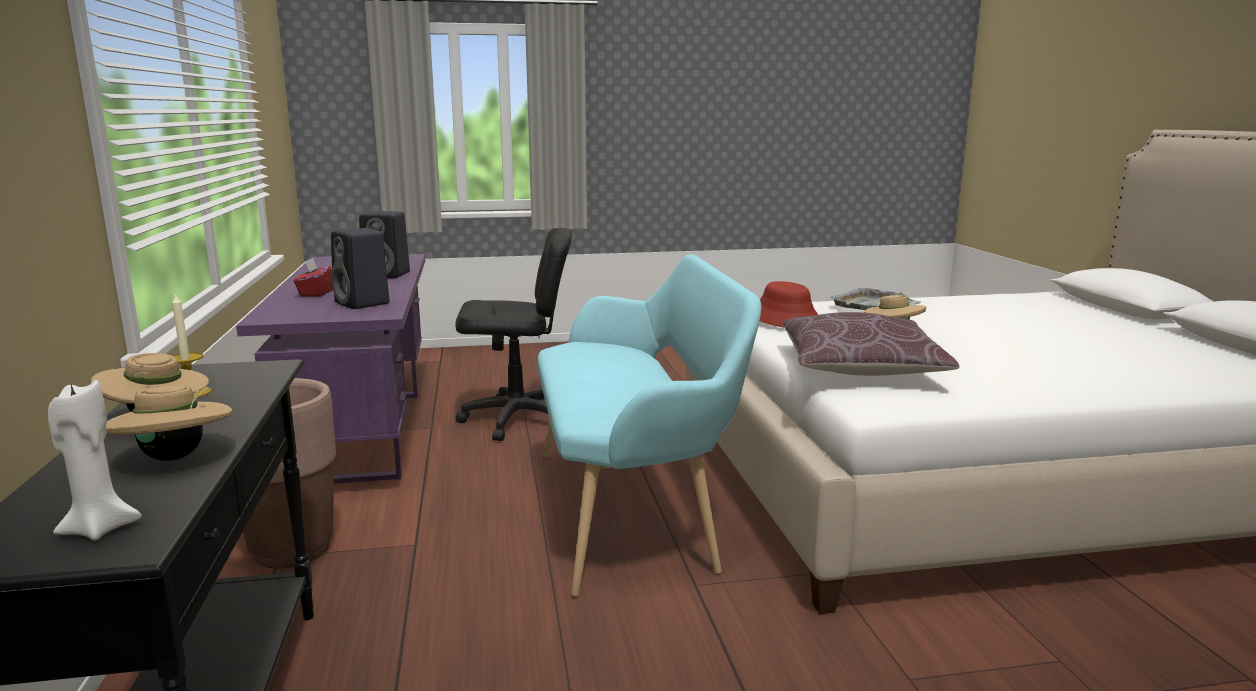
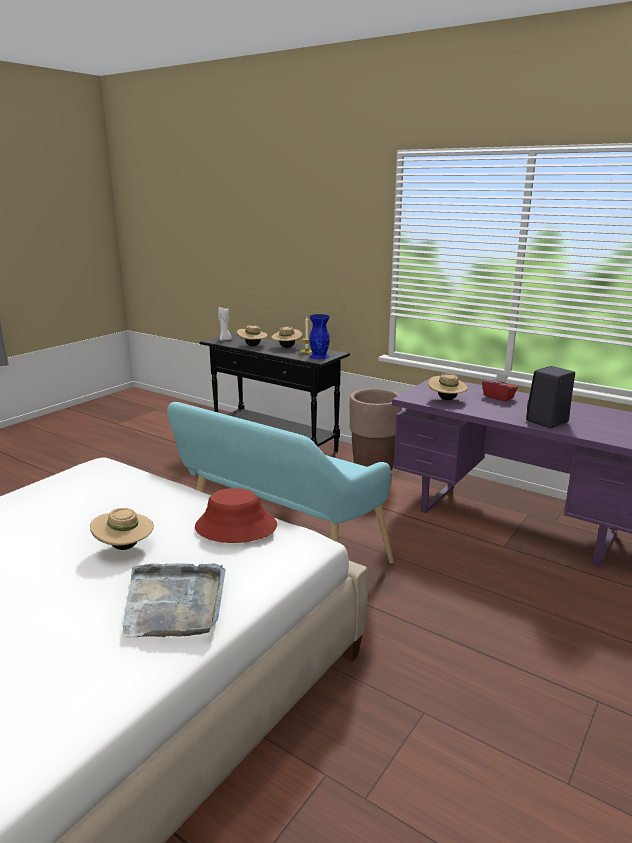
camera: 135 degrees right, 5 degrees up
black speaker [331,228,390,309] -> beige hat [428,373,468,400]
black office chair [455,228,572,441] -> none
brown pillow [782,312,959,376] -> none
none -> blue vase [309,314,330,359]

